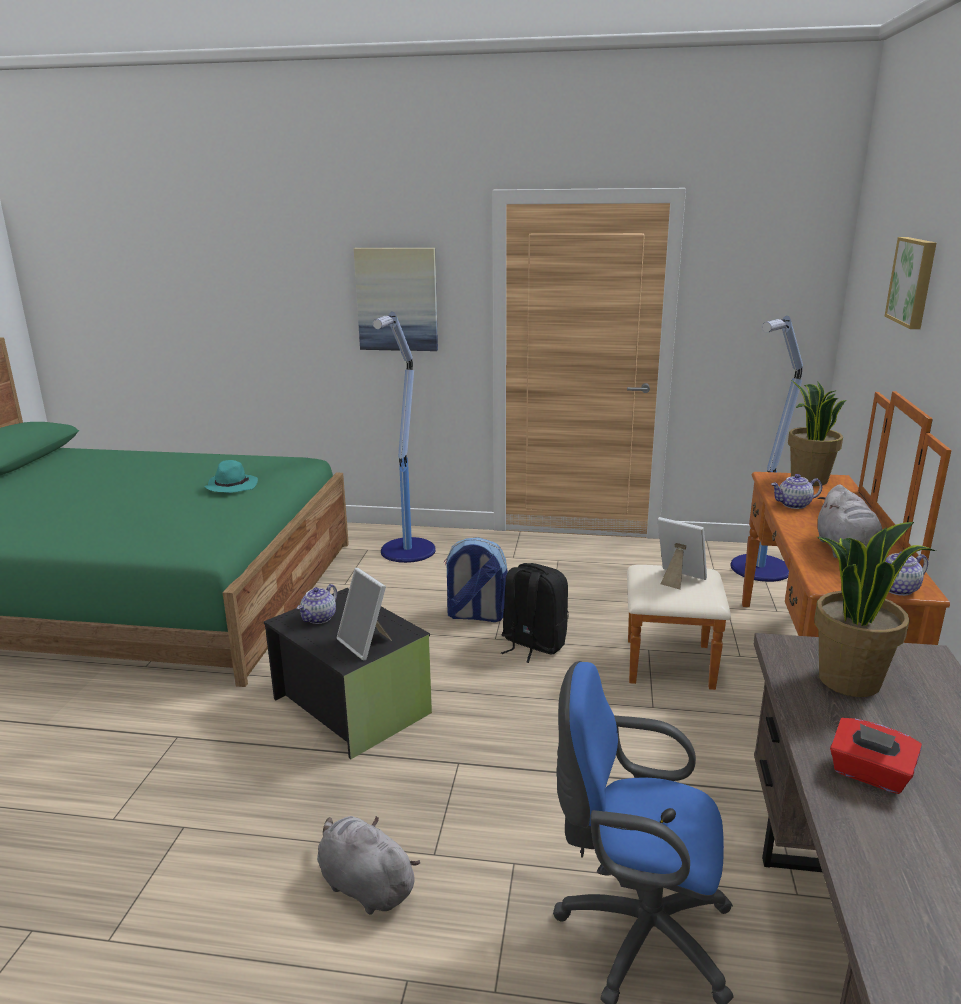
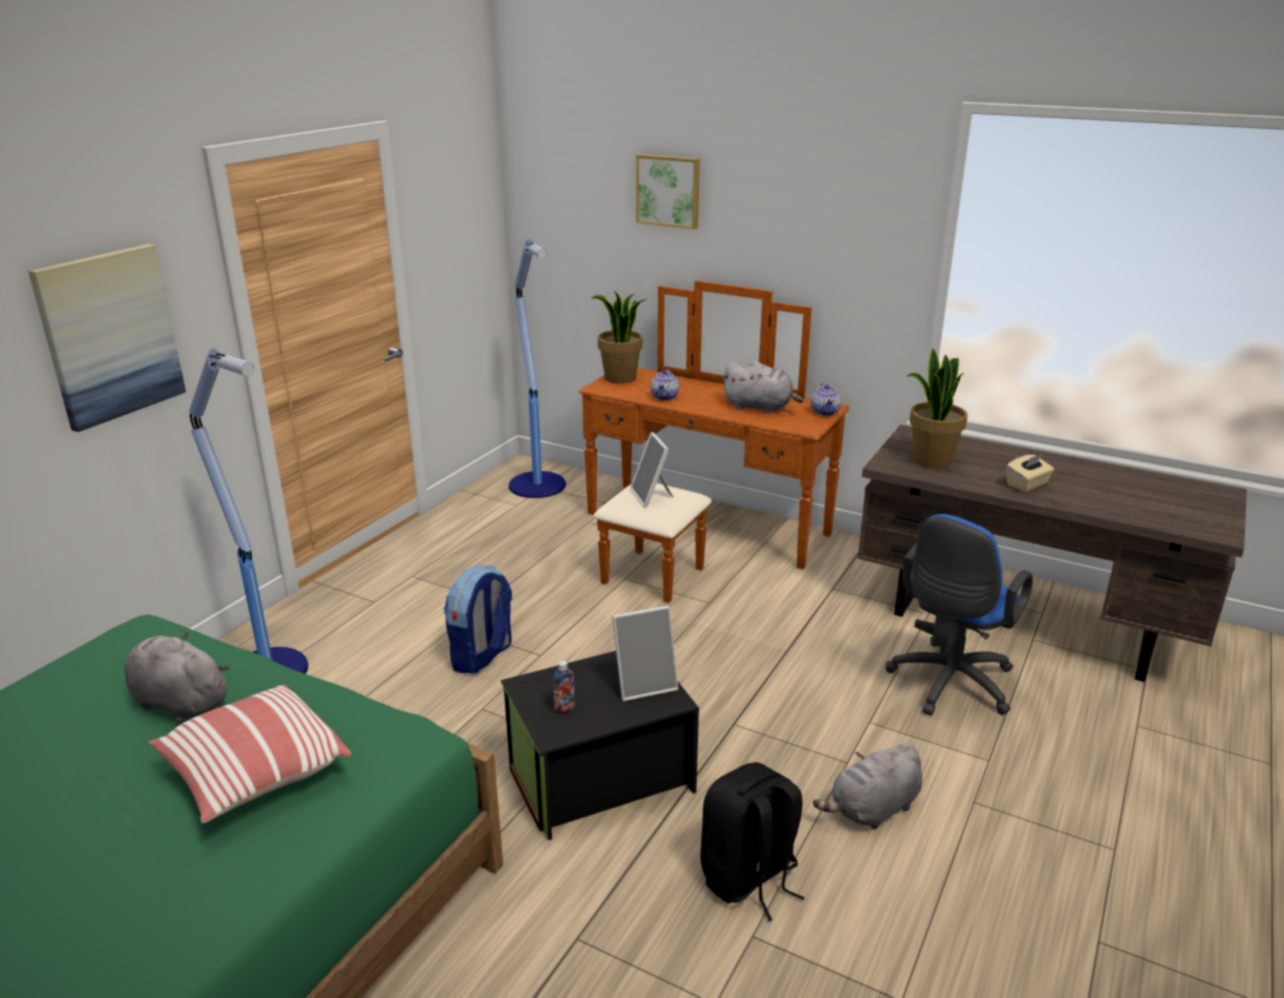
camera: 70 degrees left, 5 degrees up
turquoise hat [204,460,258,493] -> grey plush toy [124,631,230,723]
teapot [297,584,337,624] -> bottle [553,660,575,714]
black backpack [501,563,568,663] -> black backpack moved to [701,762,805,921]
picture frame [657,517,707,590] -> picture frame turned 75 degrees counterclockwise [630,432,673,507]
red tissue box [830,718,922,794] -> beige tissue box [1006,454,1054,492]
none -> pillow [148,684,352,823]

